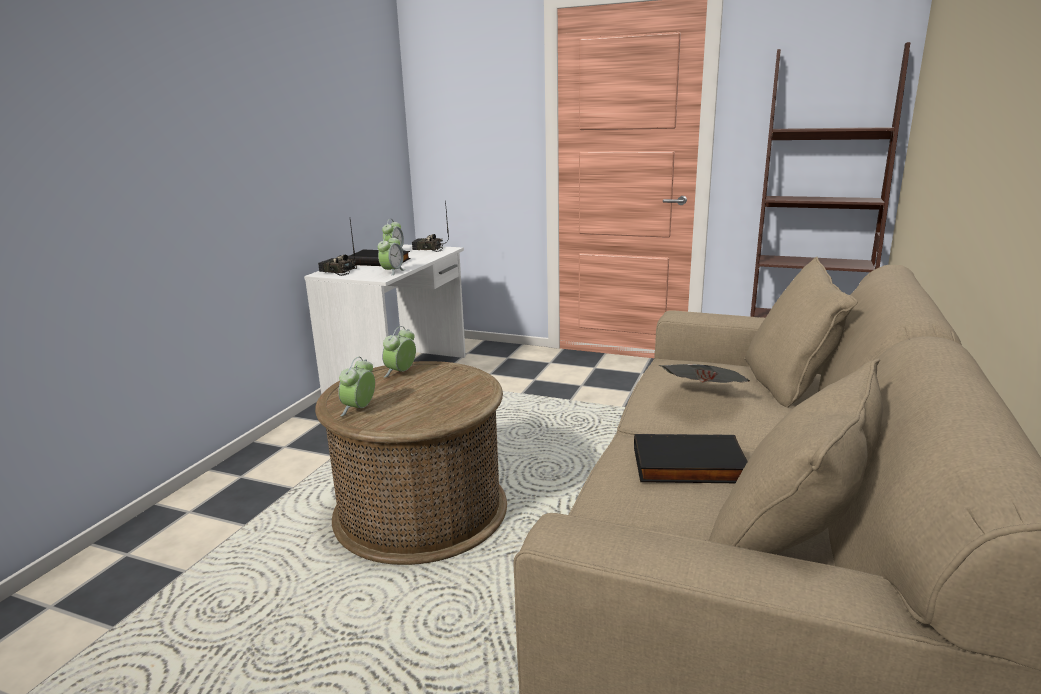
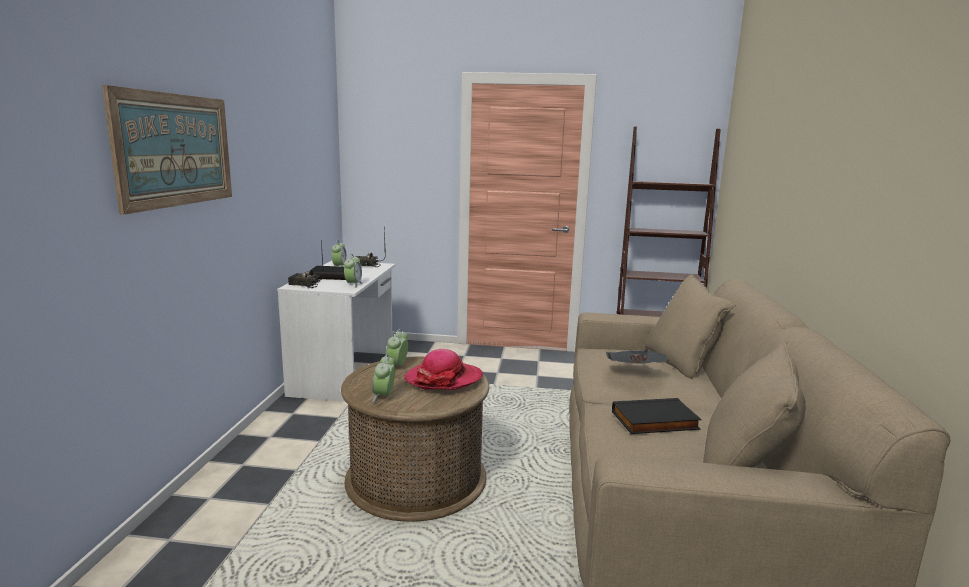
camera: 15 degrees left, 5 degrees down
none -> picture [102,85,232,215]
none -> hat [404,349,483,390]

